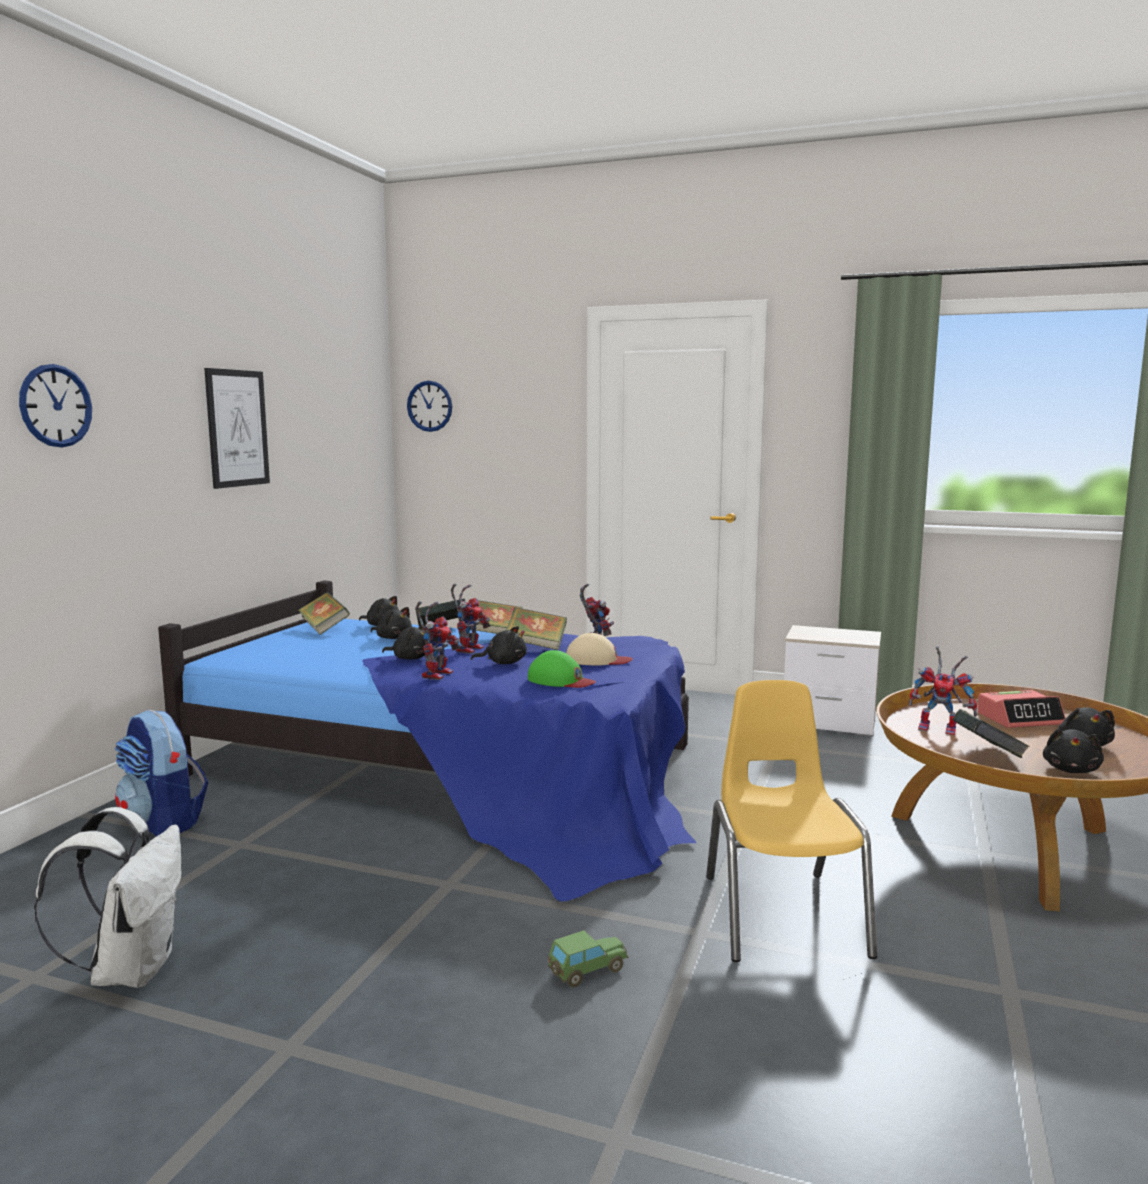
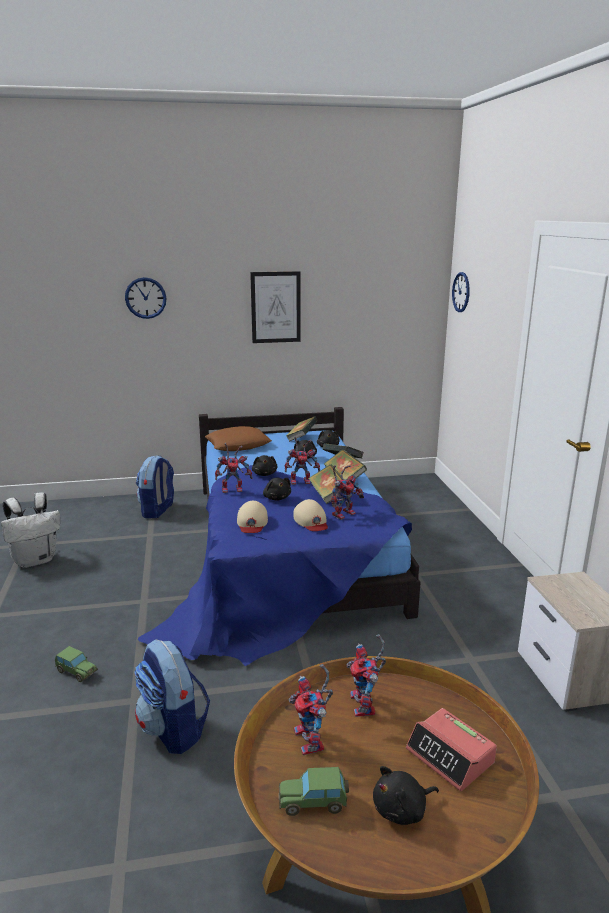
camera: 60 degrees right, 10 degrees up
green cap [528,650,596,688] -> beige cap [237,501,268,533]
yellow chair [706,680,877,962] -> backpack [135,639,210,754]
book [953,709,1030,758] -> toy robot [289,664,333,755]
black plush toy [1043,728,1104,773] -> toy car [279,767,349,816]
none -> brown pillow [205,426,272,451]

